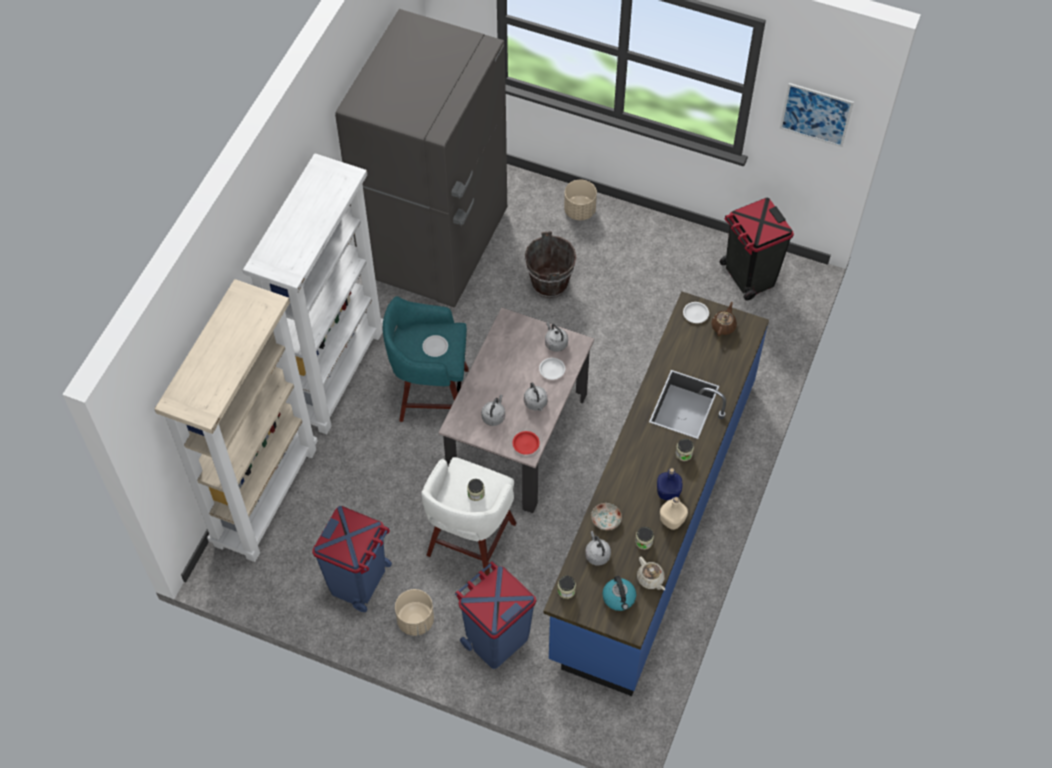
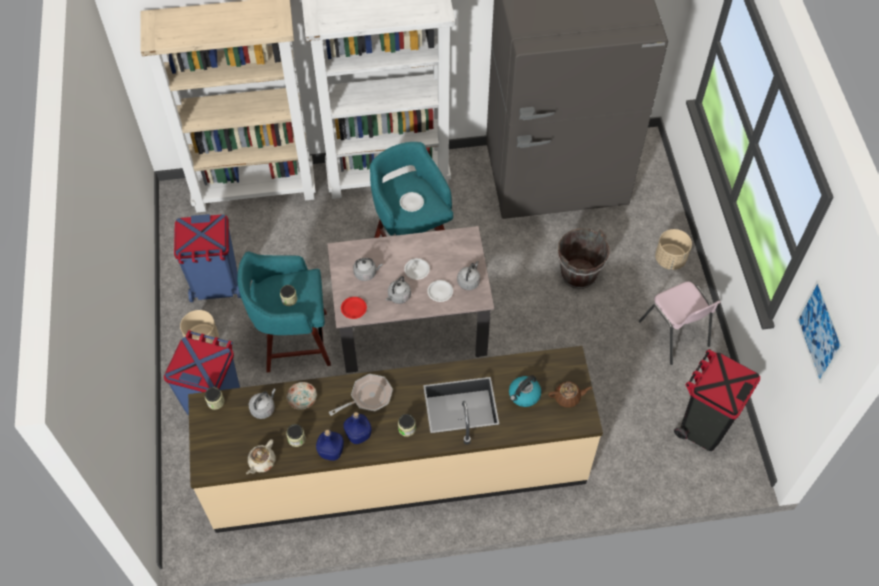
camera: 60 degrees right, 0 degrees up
white stool [421,457,516,576] -> turquoise stool [237,251,331,372]
blue counter [543,291,769,696] -> beige counter [188,346,603,533]
kettle [602,576,636,611] -> kettle moved to [509,375,542,407]
beige bottle [660,497,688,530] -> blue bottle [316,429,344,461]
white plate [683,302,709,323] -> white plate moved to [404,258,430,280]
none -> frying pan [329,374,393,416]
none -> pink chair [639,281,721,365]

